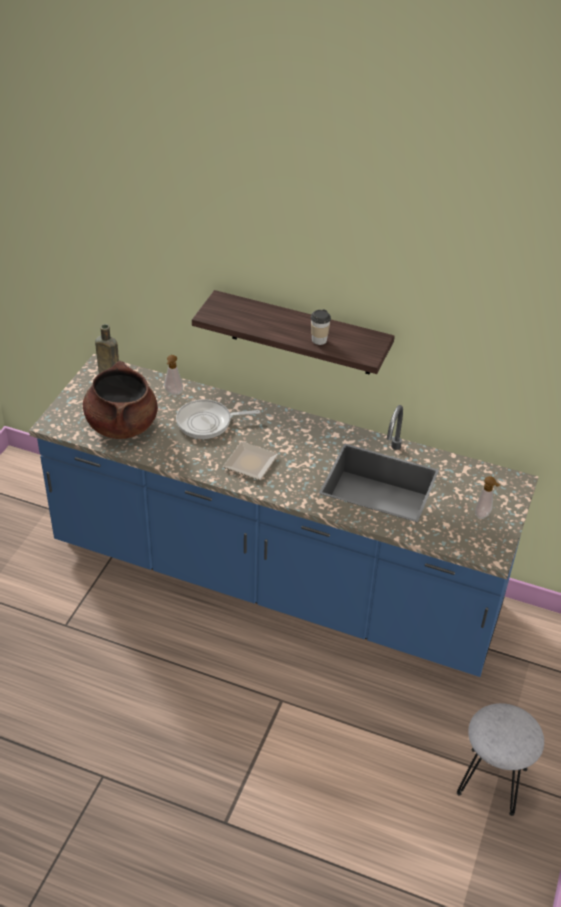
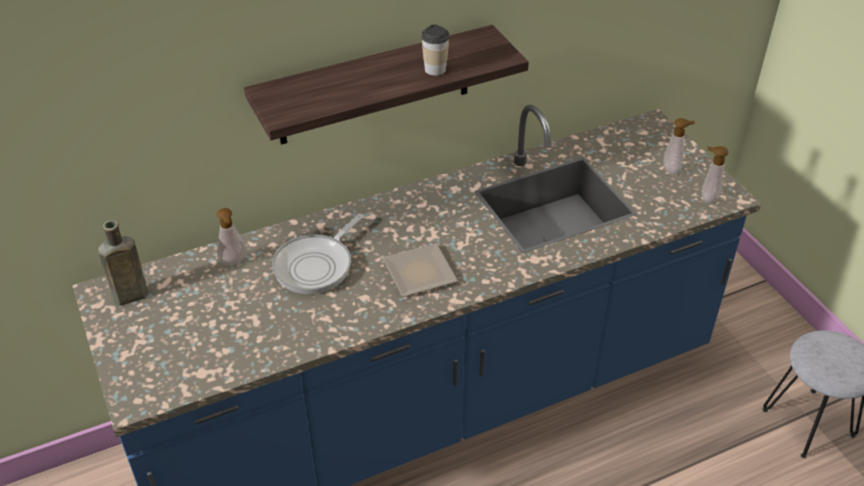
camera: 45 degrees left, 0 degrees up
brown cooking pot [83,361,158,439] -> none
none -> soap dispenser [702,146,728,203]

